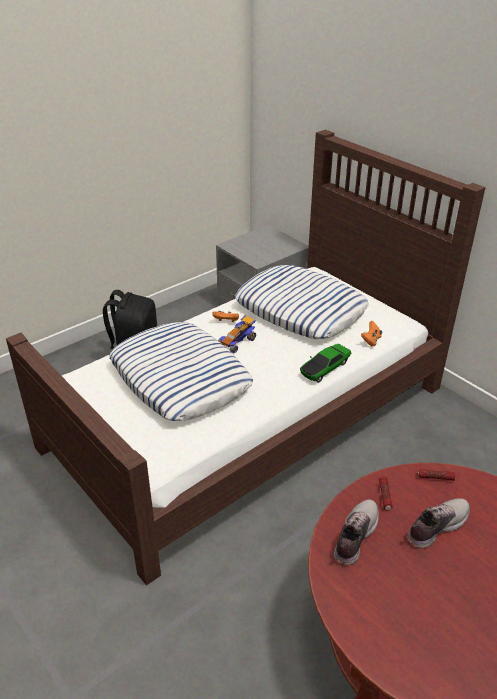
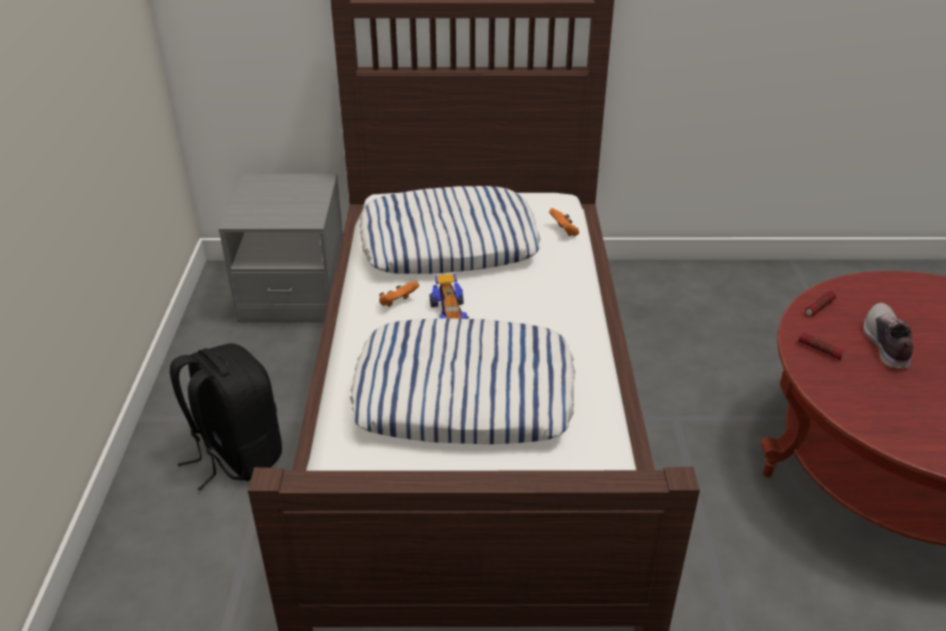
camera: 50 degrees left, 0 degrees up
toy car [300,344,351,383] -> none
shoe [334,499,379,565] -> none

